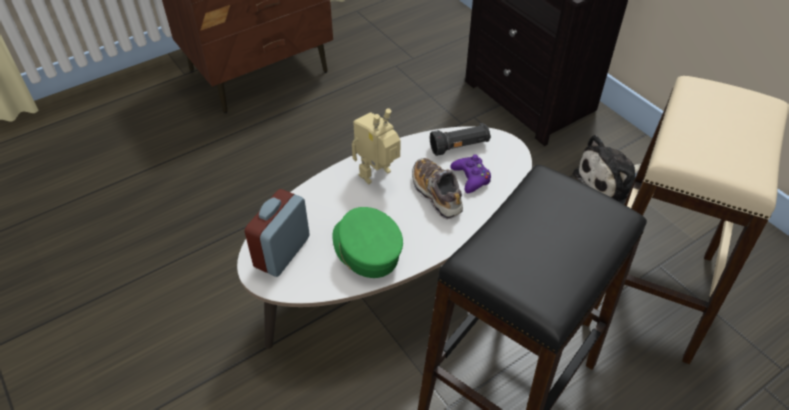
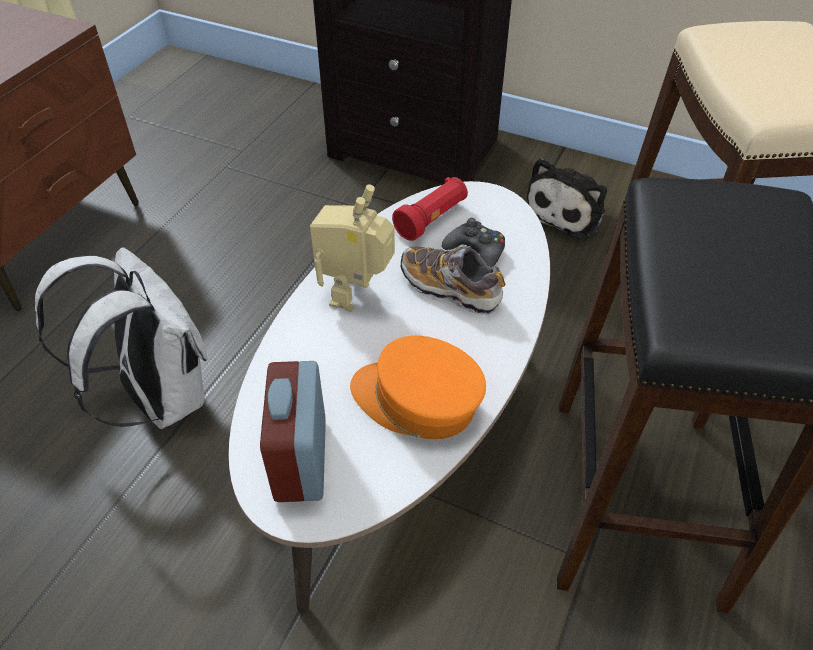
camera: 30 degrees left, 0 degrees up
green cap [332,207,403,278] -> orange cap [350,336,486,439]
black flashlight [430,123,491,156] -> red flashlight [392,177,468,241]
purple game controller [450,154,491,193] -> black game controller [442,218,505,268]
none -> white backpack [35,247,207,429]

